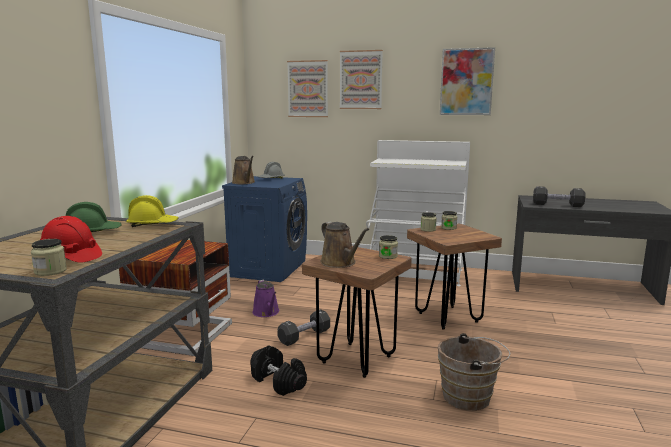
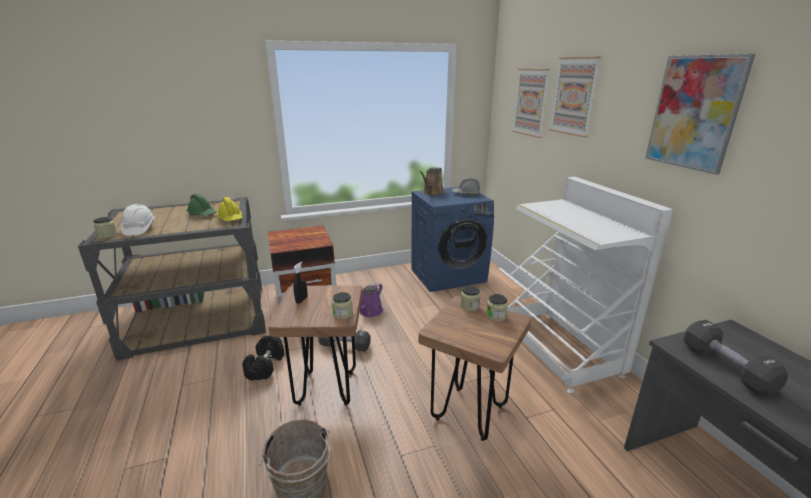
camera: 55 degrees right, 10 degrees up
red hard hat [40,216,102,263] -> white hard hat [121,204,155,236]
brown watering can [321,222,369,268] -> black spray bottle [294,262,307,304]

